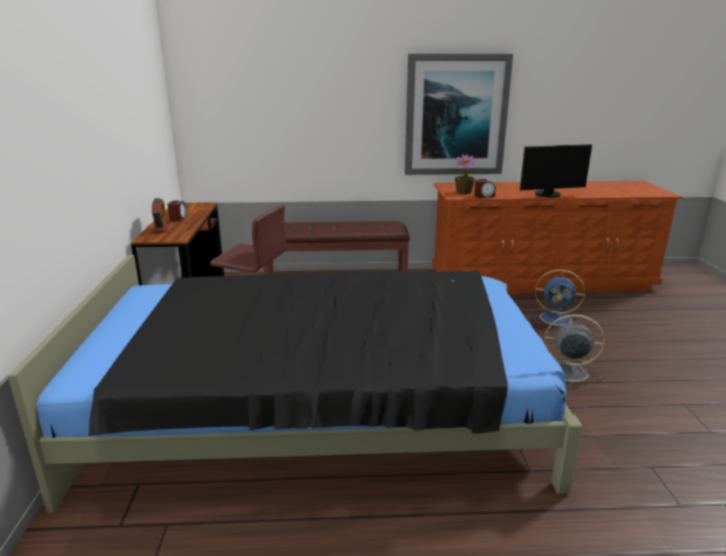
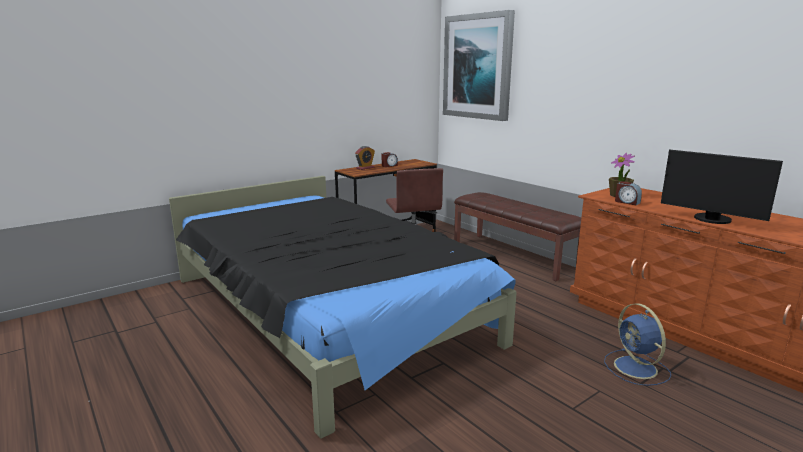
camera: 55 degrees right, 5 degrees down
picture [405,54,513,175] -> picture moved to [443,10,515,121]
grey fan [544,314,605,386] -> none

